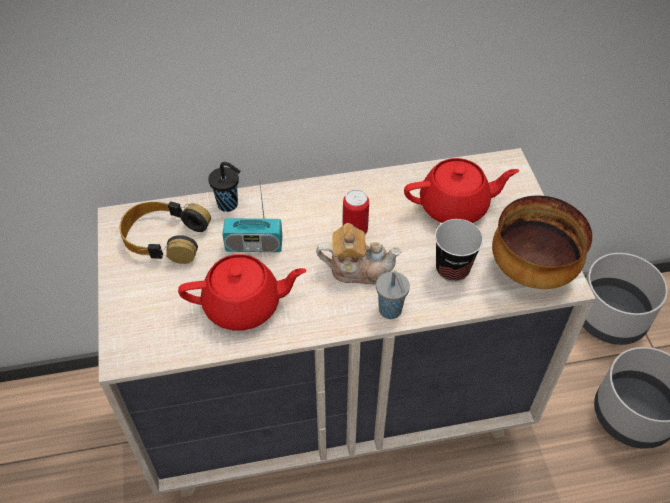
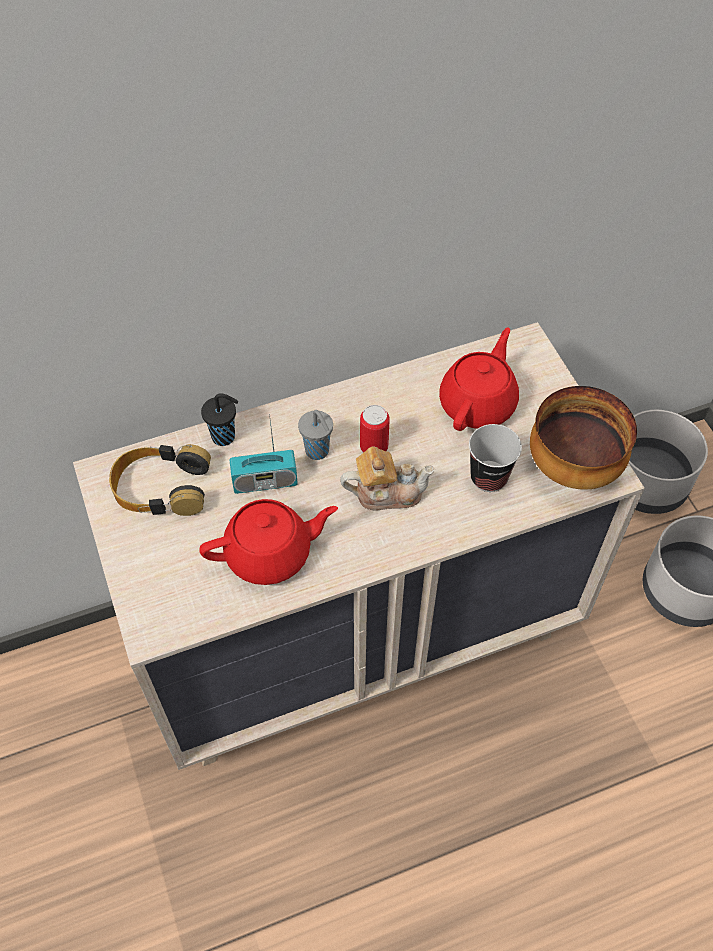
camera: 10 degrees left, 5 degrees up
grey cup [376,271,410,319] -> grey cup moved to [298,410,333,460]
red teapot [404,158,519,223] -> red teapot turned 45 degrees counterclockwise [439,327,519,431]

